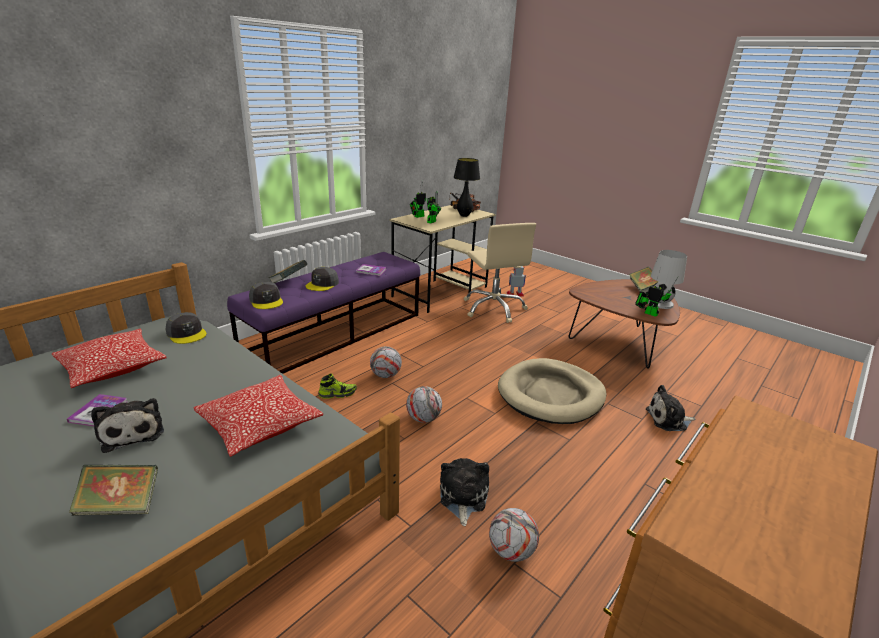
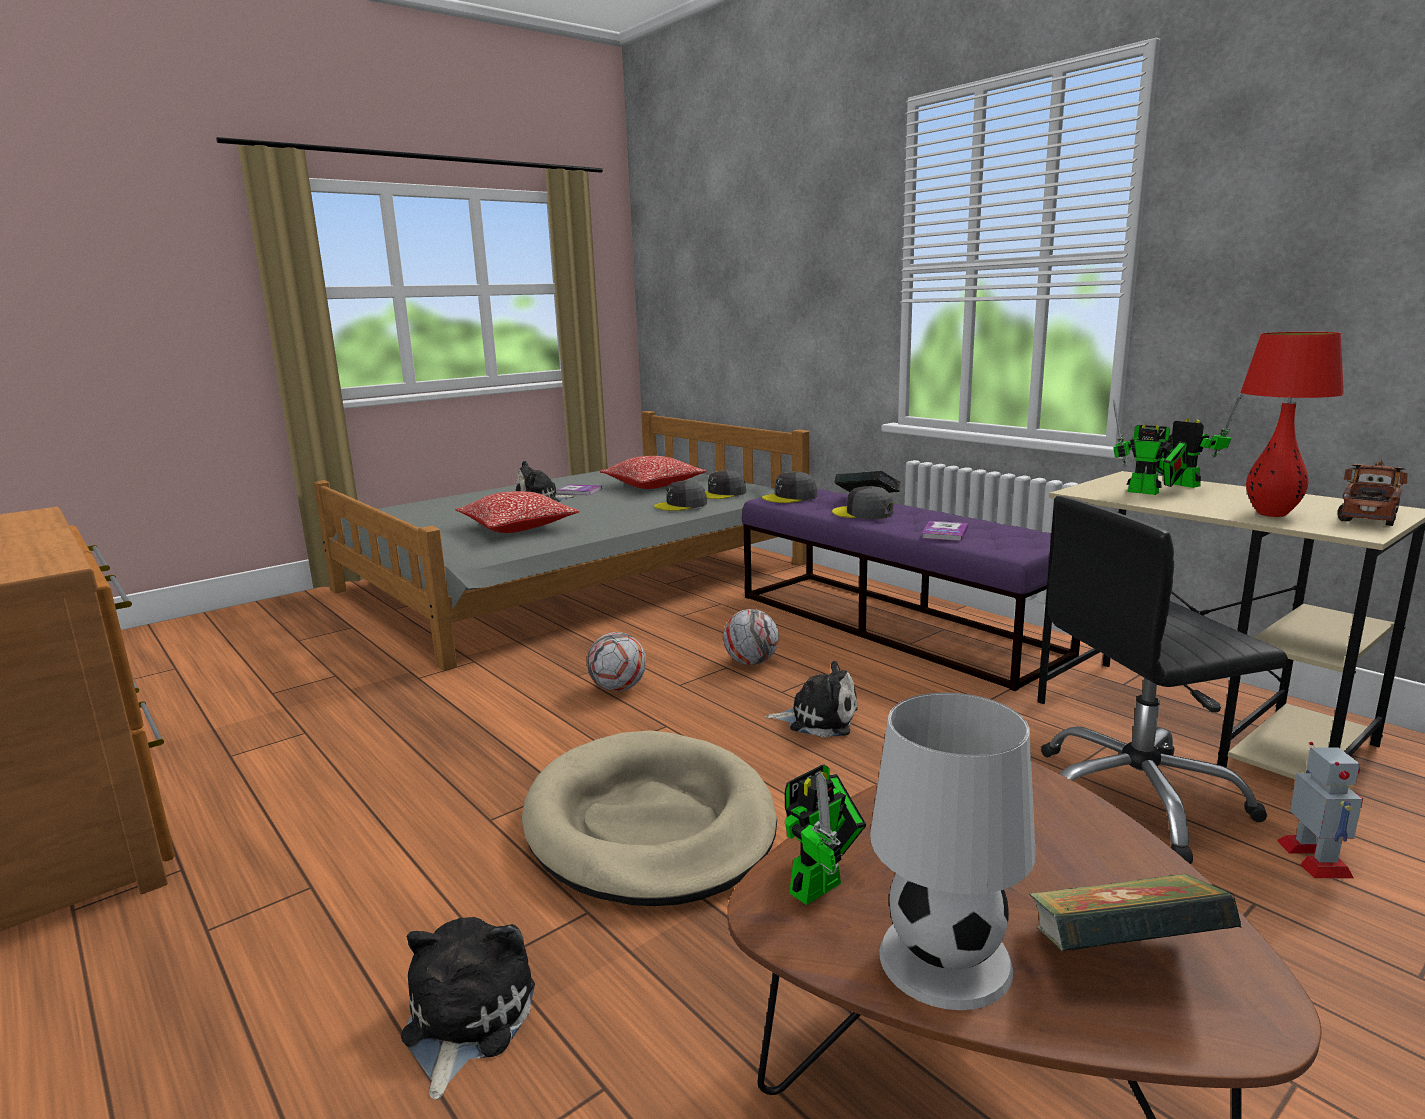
camera: 100 degrees right, 10 degrees down
book [69,465,158,515] -> none
shoe [318,373,357,399] -> none
plush toy [440,458,489,526] -> plush toy moved to [765,661,858,737]
black table lamp [454,158,480,217] -> red table lamp [1240,332,1344,517]
beige office chair [464,223,536,323] -> black office chair [1041,496,1288,864]
football [489,508,539,562] -> none
none -> grey cap [654,481,707,511]

